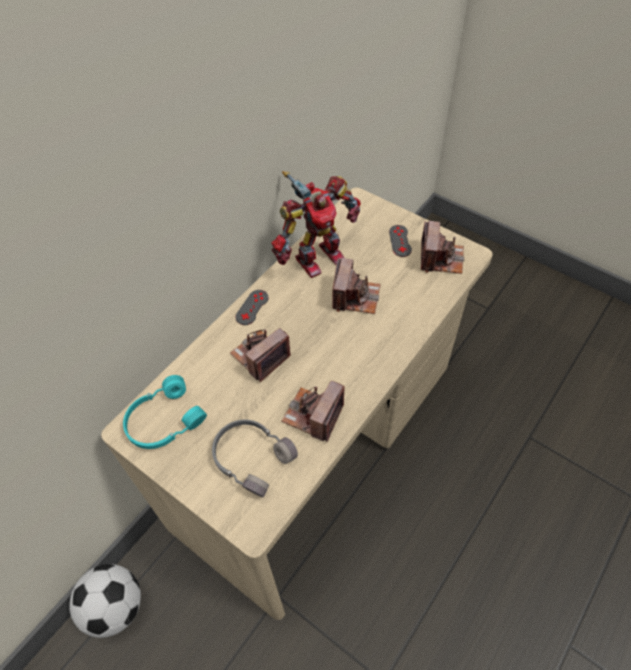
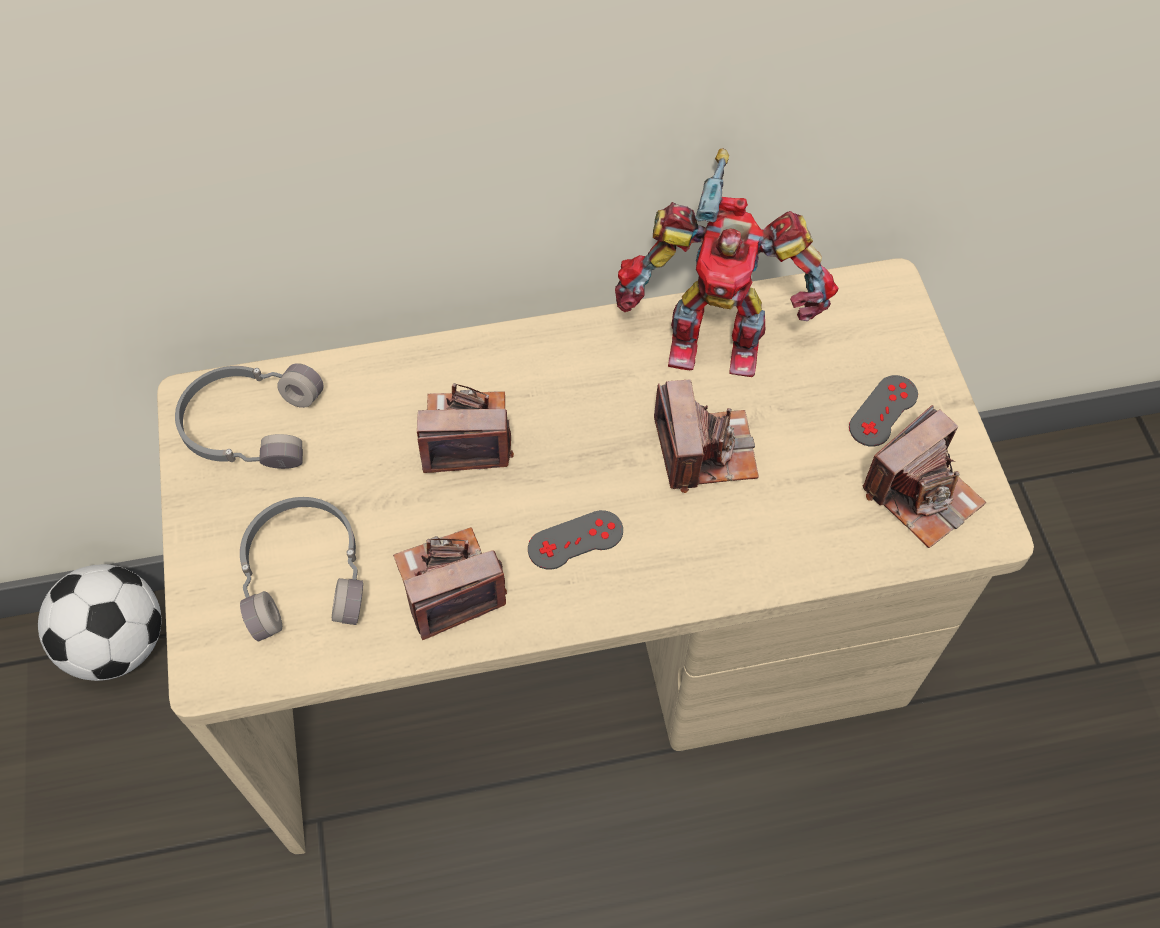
camera: 40 degrees right, 5 degrees up
turquoise headphones [123,375,207,449] -> grey headphones [175,363,324,469]
grey game controller [235,290,269,325] -> grey game controller moved to [528,510,623,570]
camera [332,258,381,314] -> camera turned 60 degrees counterclockwise [654,380,759,493]

